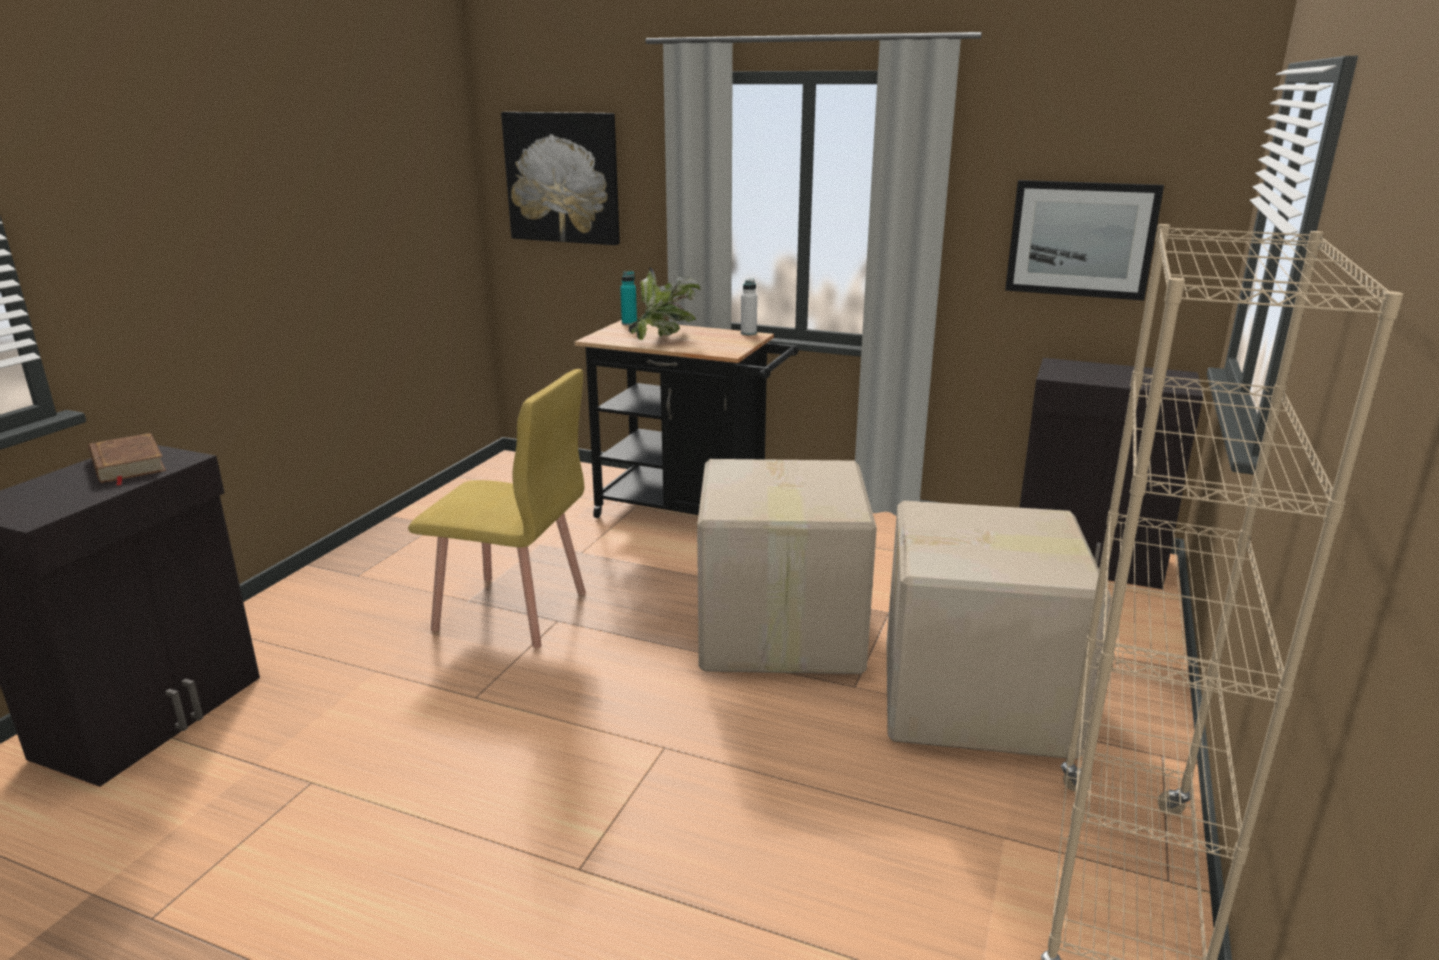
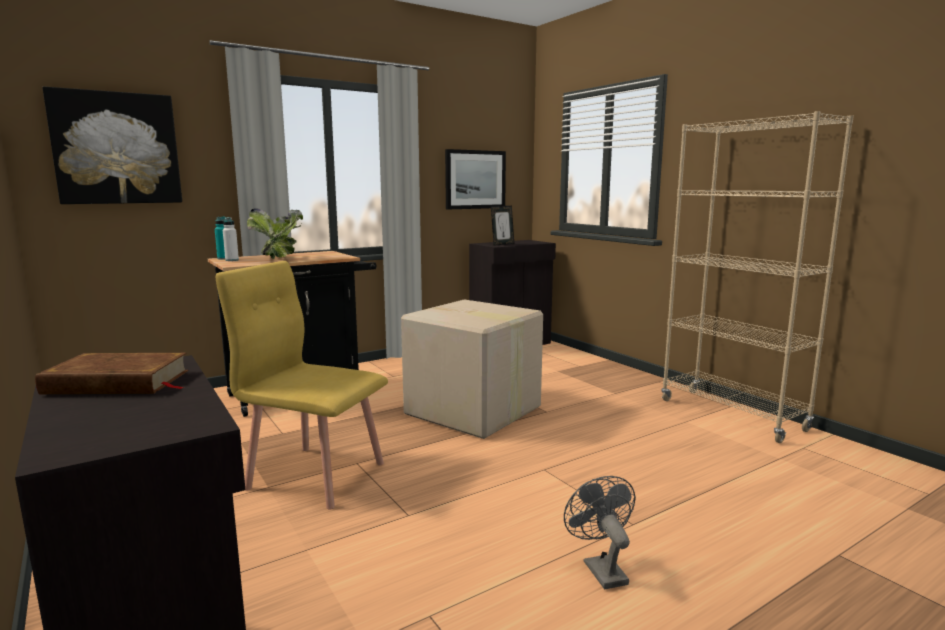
camera: 55 degrees left, 10 degrees down
yellow chair [408,369,586,648] -> yellow chair turned 120 degrees counterclockwise [216,261,388,509]
white bottle [741,278,757,335] -> white bottle moved to [223,217,239,261]
cardboard box [887,501,1112,759] -> none
none -> picture frame [491,206,514,246]
none -> grey fan [564,476,636,589]

